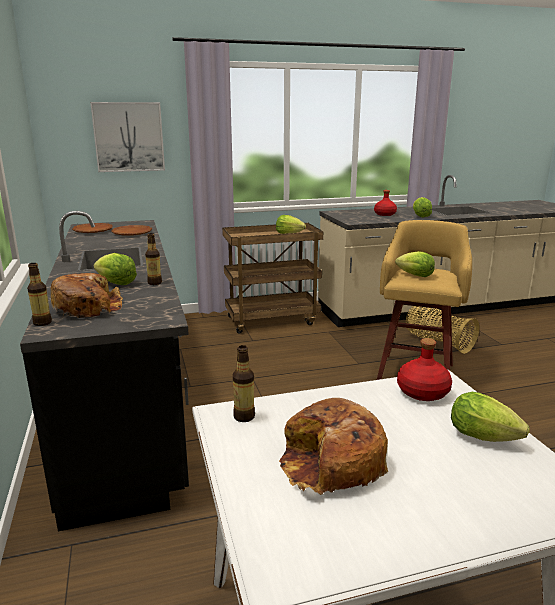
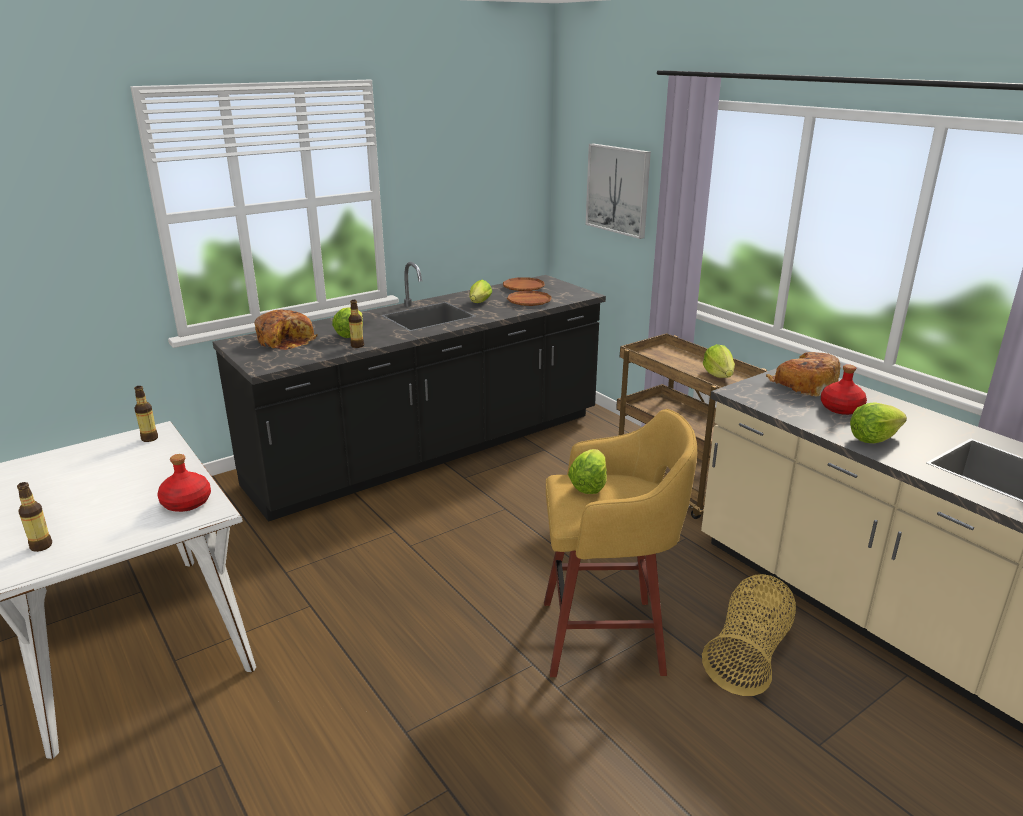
camera: 70 degrees right, 5 degrees up
bottle [27,263,52,326] -> bottle moved to [17,482,52,552]
bread [279,398,388,495] -> bread moved to [766,352,840,396]
lettuce [451,392,529,442] -> lettuce moved to [470,280,492,303]

